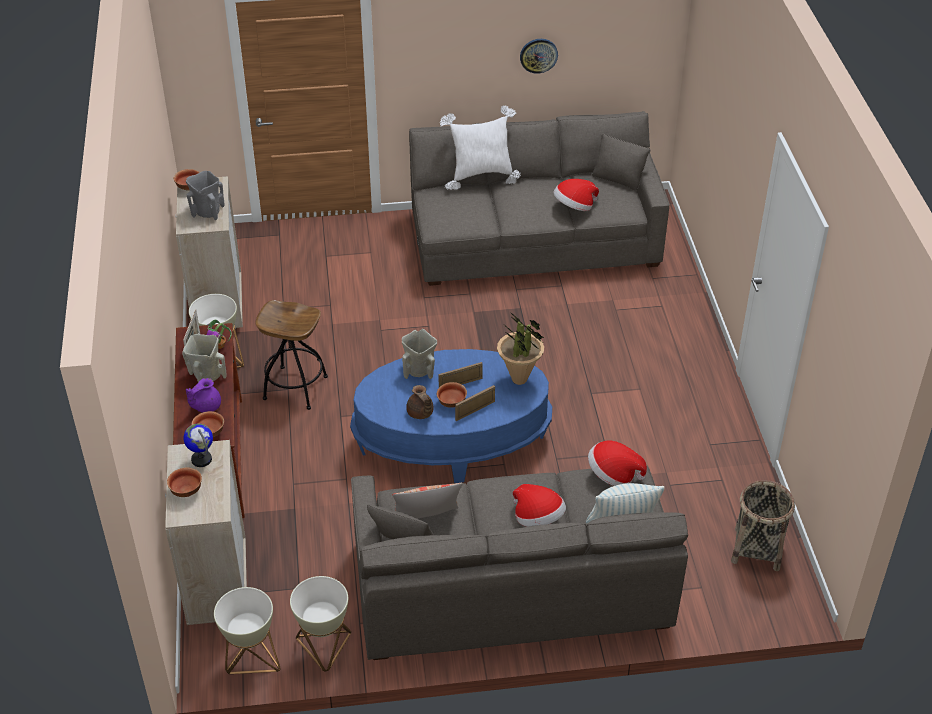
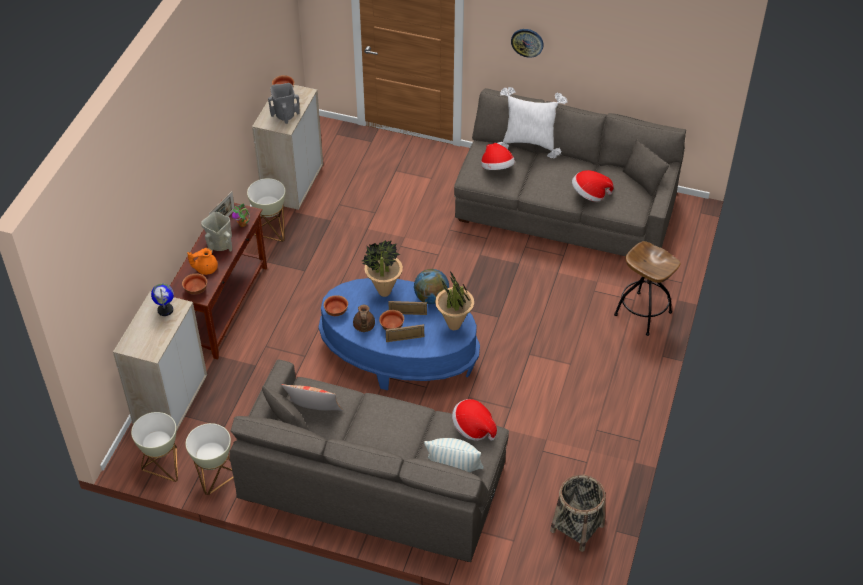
camera: 25 degrees right, 5 degrees up
bowl [167,467,202,497] -> bowl moved to [324,295,348,316]
purple teapot [186,378,221,413] -> orange teapot [187,248,218,275]
brown stool [255,300,328,410] -> brown stool moved to [614,241,681,336]
beige vase [402,329,437,379] -> potted plant [362,240,403,297]
hat [513,484,566,527] -> hat moved to [481,143,515,170]
wall clock [520,39,558,74] -> wall clock moved to [511,29,544,58]
none -> globe [414,269,449,304]

